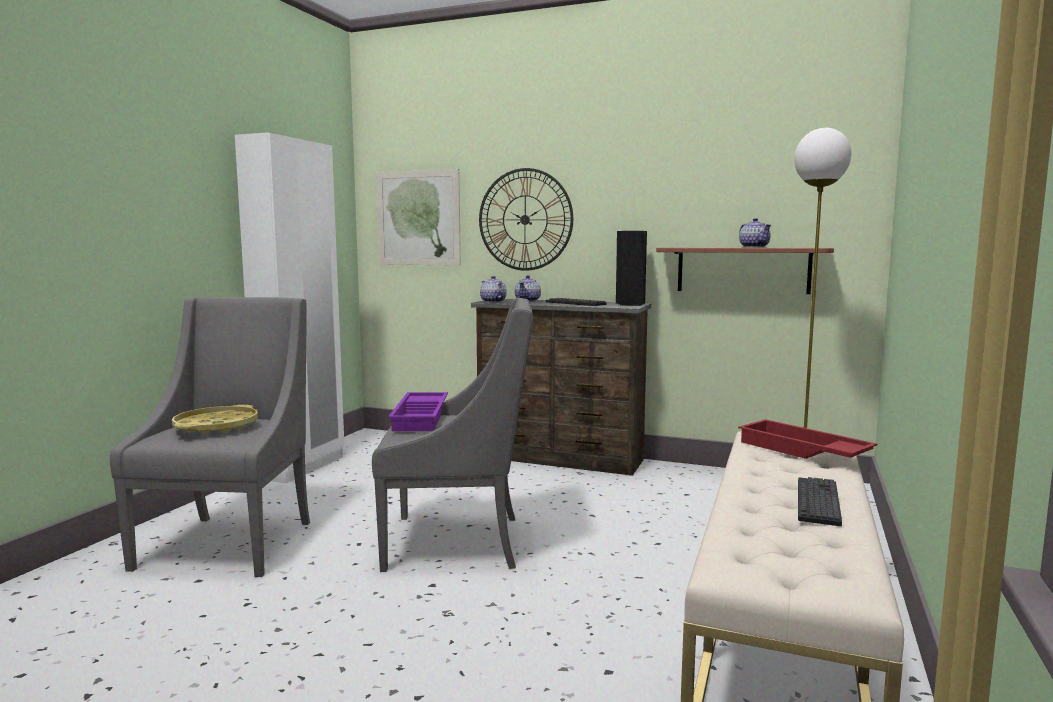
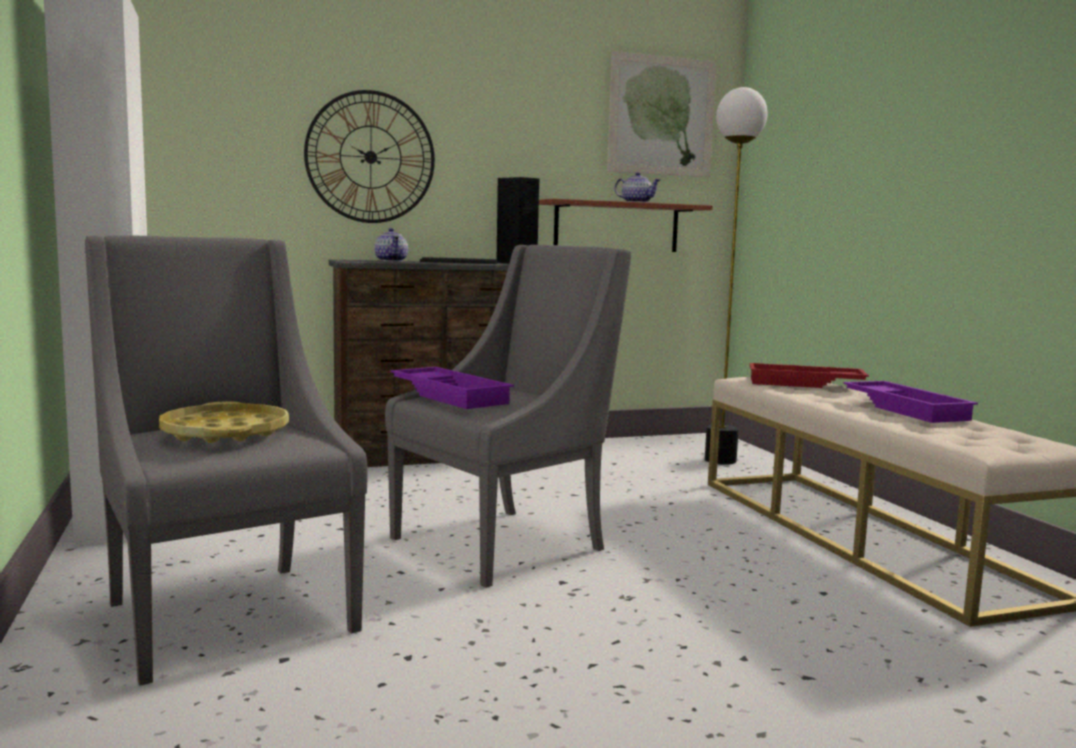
camera: 40 degrees left, 0 degrees up
picture [376,169,461,266] -> picture moved to [607,51,716,177]
teapot [480,276,507,303] -> none
keyboard [798,477,842,526] -> purple tray [843,381,978,423]

